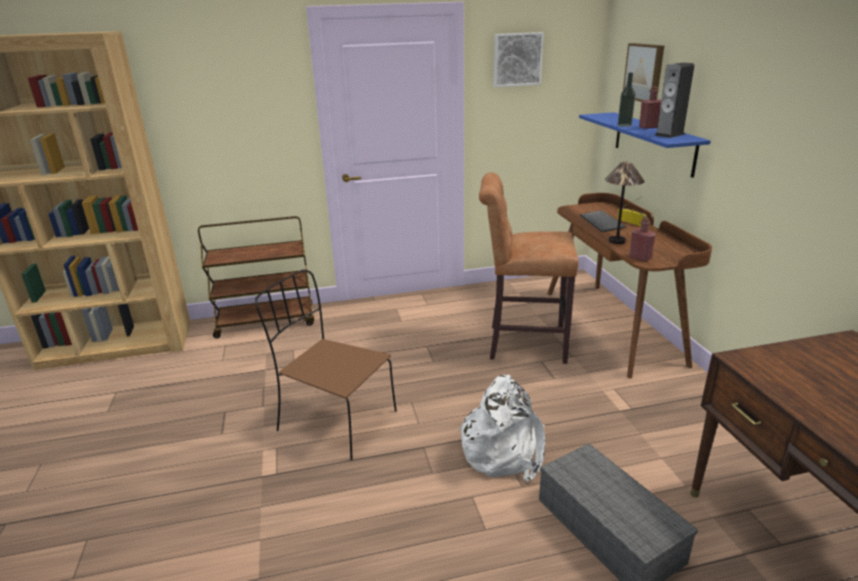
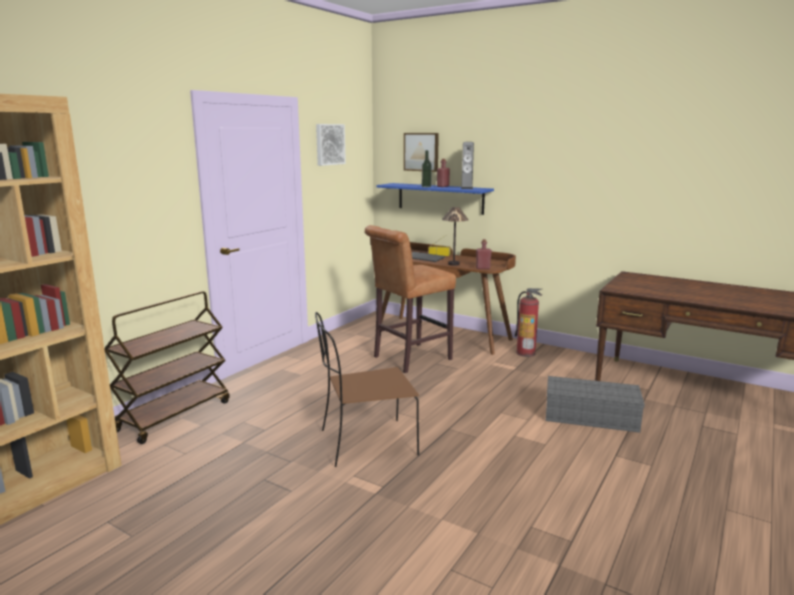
camera: 45 degrees left, 10 degrees down
white backpack [458,375,545,482] -> none
none -> fire extinguisher [515,288,542,357]

